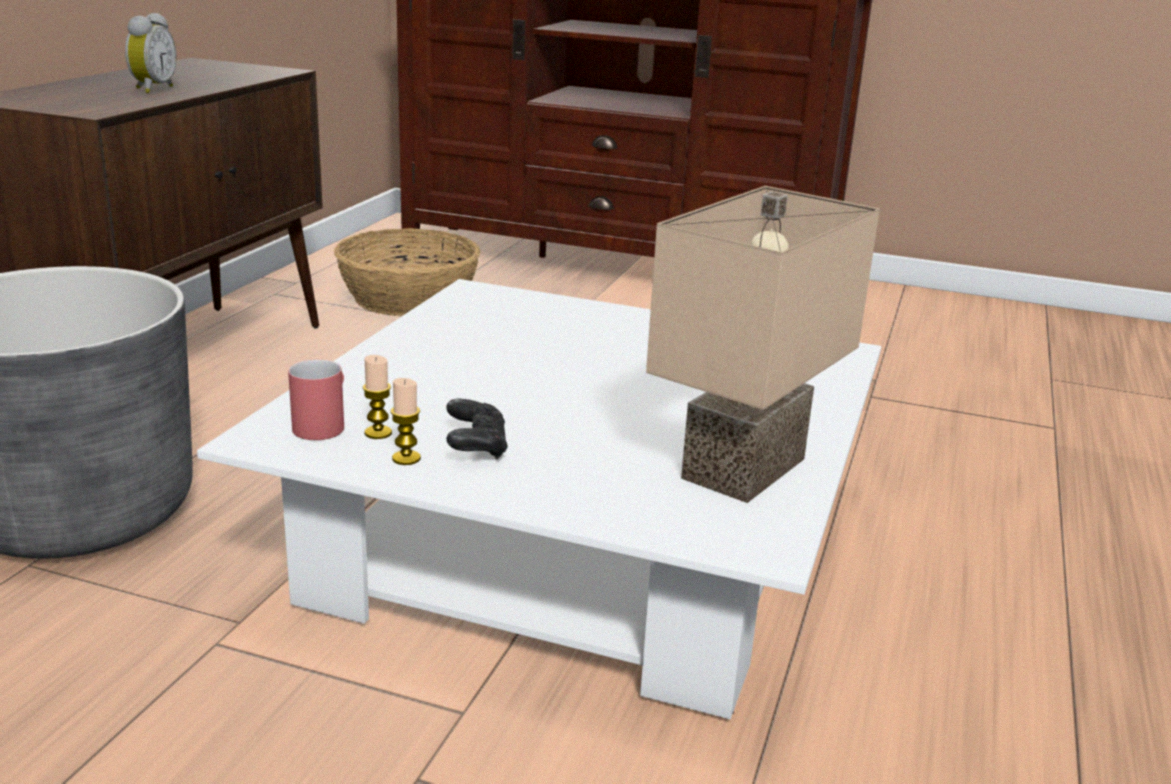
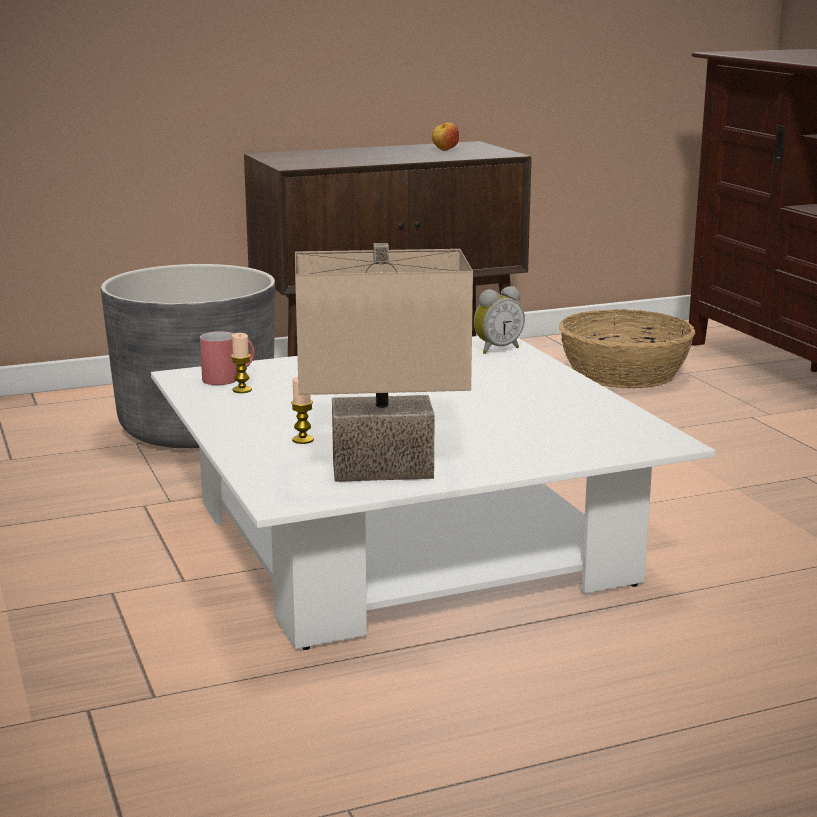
camera: 50 degrees right, 5 degrees down
alarm clock [125,13,177,93] -> alarm clock moved to [474,286,525,354]
candle [390,378,421,465] -> candle moved to [291,377,314,444]
black game controller [446,399,508,460] -> none
none -> apple [432,122,459,151]

